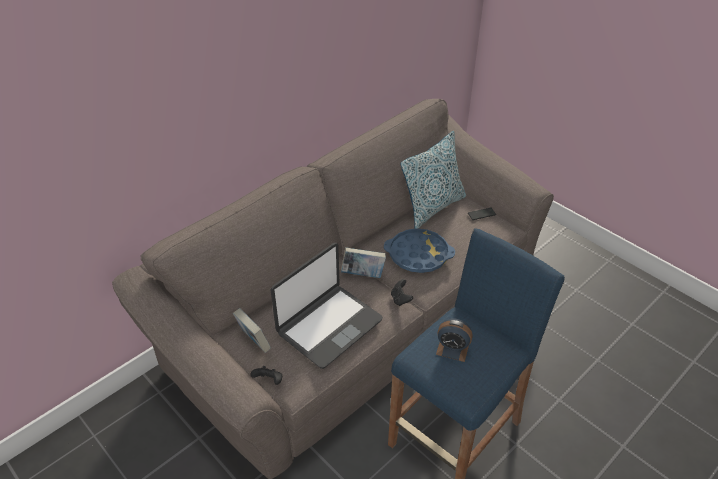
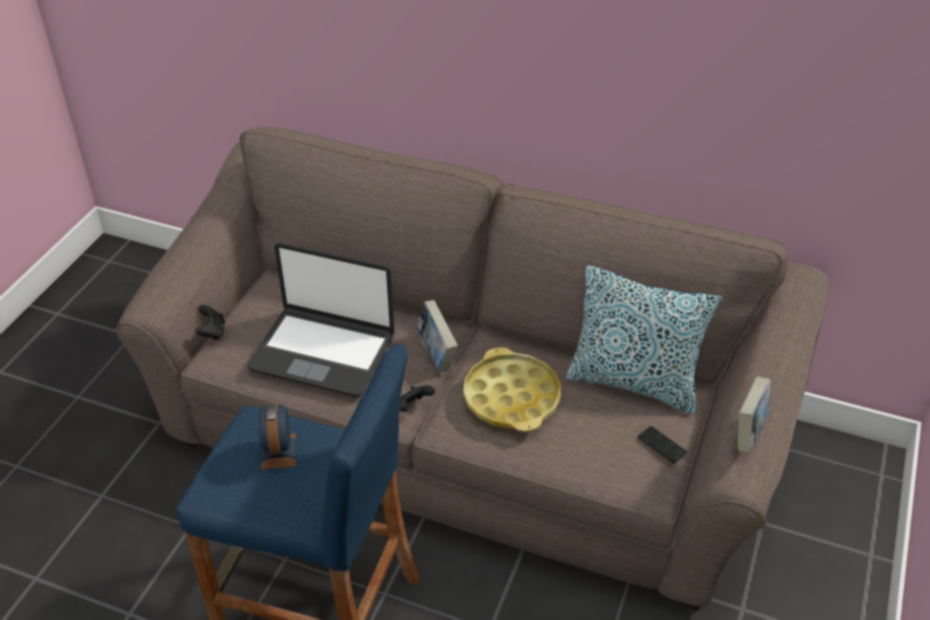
camera: 65 degrees right, 0 degrees up
book [233,308,271,353] -> book moved to [738,377,771,453]
blue tray [384,228,455,273] -> yellow tray [463,347,561,432]

